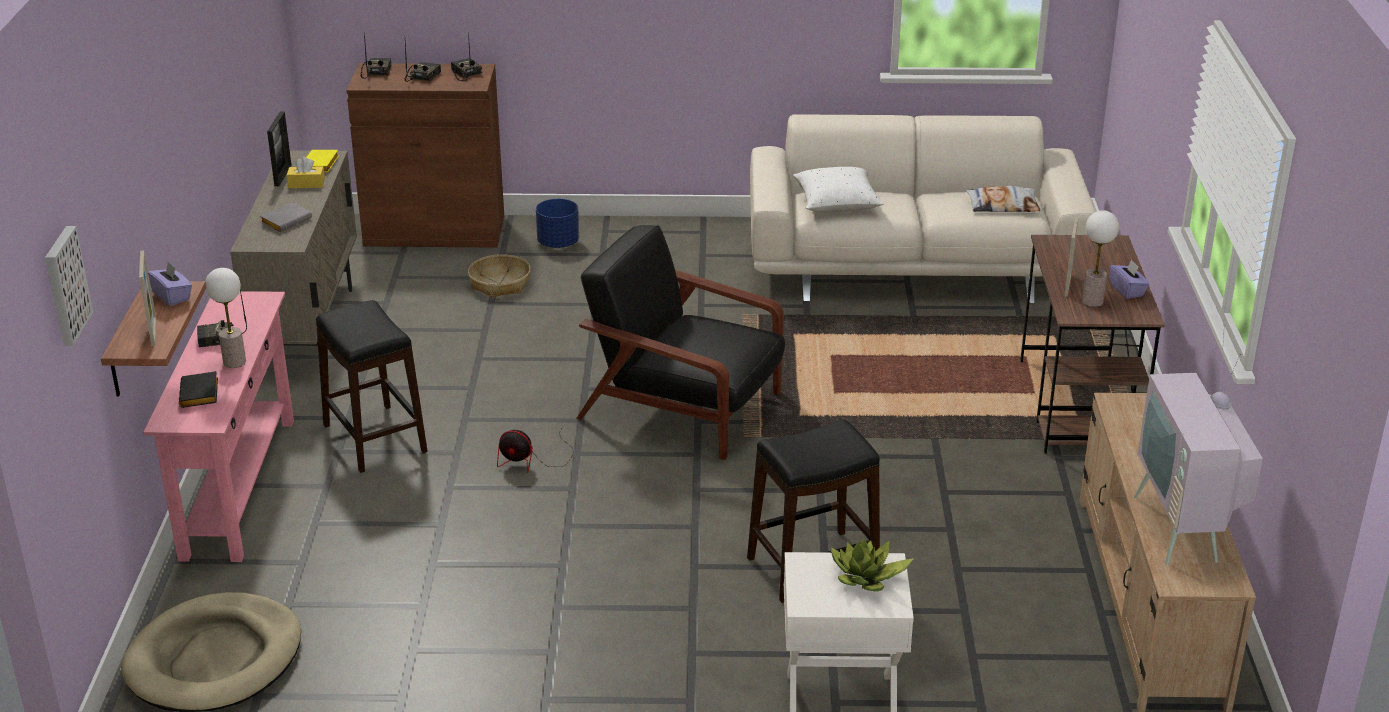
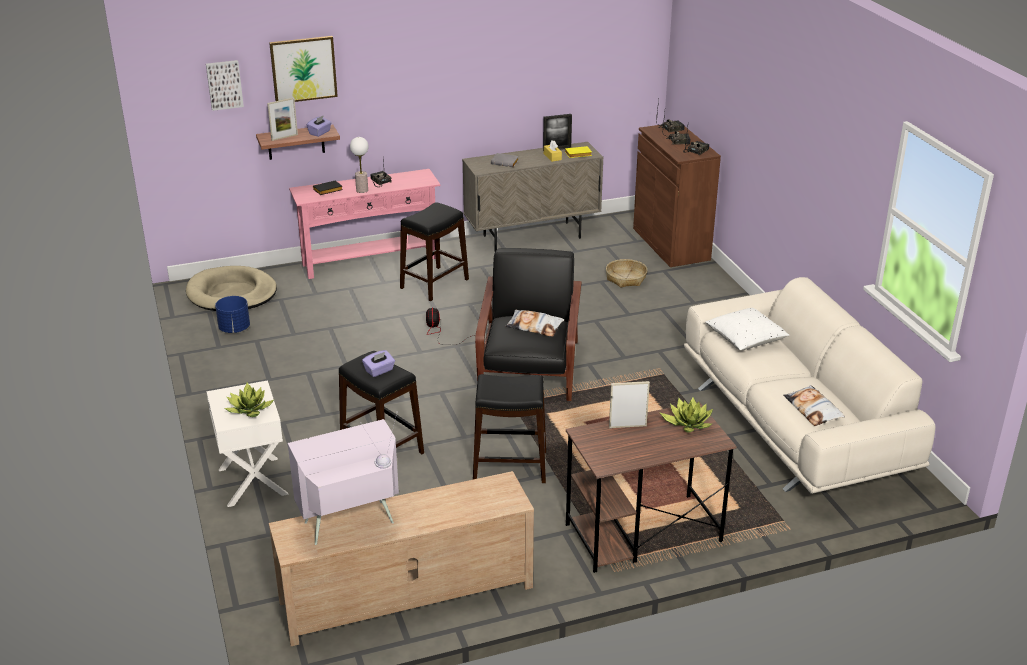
camera: 70 degrees right, 0 degrees up
blue planter [536,199,579,248] -> blue planter moved to [215,296,250,333]
table lamp [1082,210,1119,307] -> none
purple tissue box [1110,259,1150,299] -> purple tissue box moved to [362,350,395,377]
none -> picture [269,36,338,102]
none -> black stool [473,374,546,483]
none -> pillow [505,310,564,337]
none -> potted plant [659,397,713,433]

